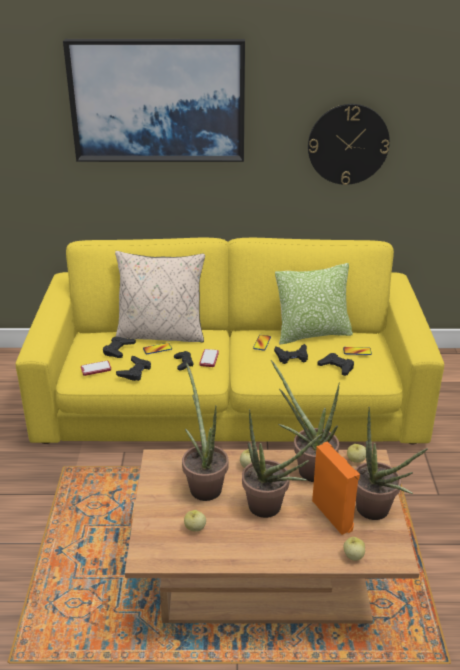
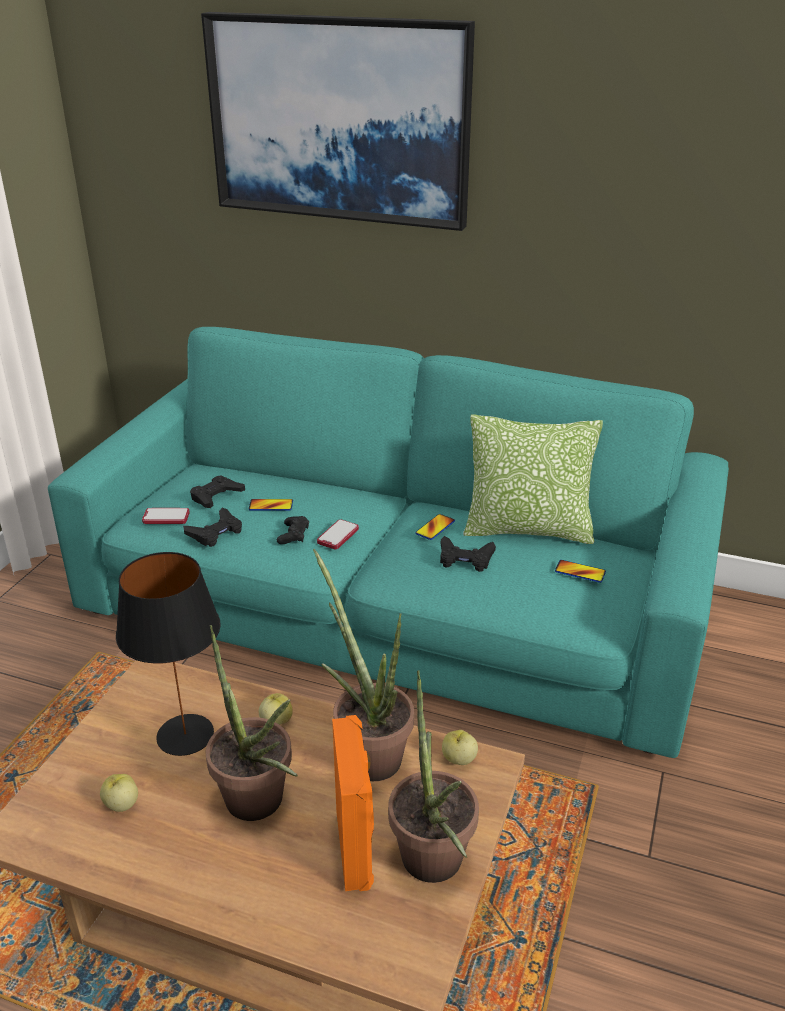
camera: 20 degrees right, 0 degrees up
yellow sofa [16,238,444,444] -> turquoise sofa [48,327,729,758]
beige pillow [115,251,205,342] -> none
potted plant [182,363,228,501] -> black table lamp [116,552,221,756]
wall clock [308,104,390,185] -> none
black game controller [318,353,354,376] -> none
apple [344,537,365,561] -> none

